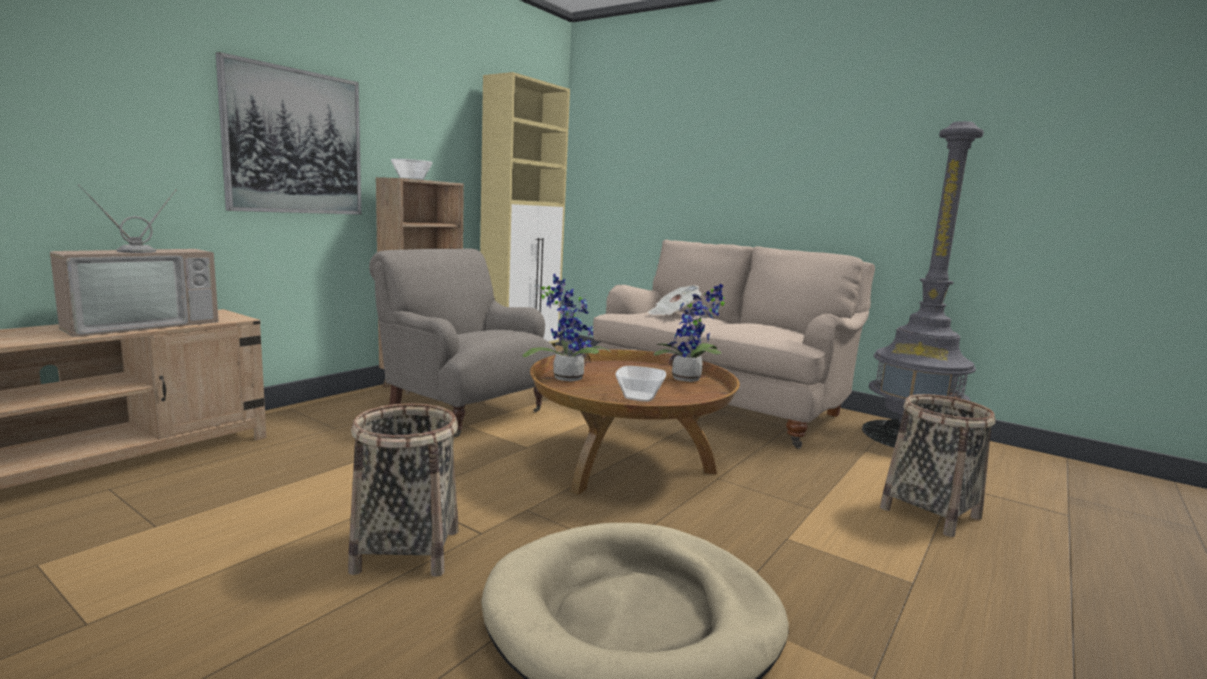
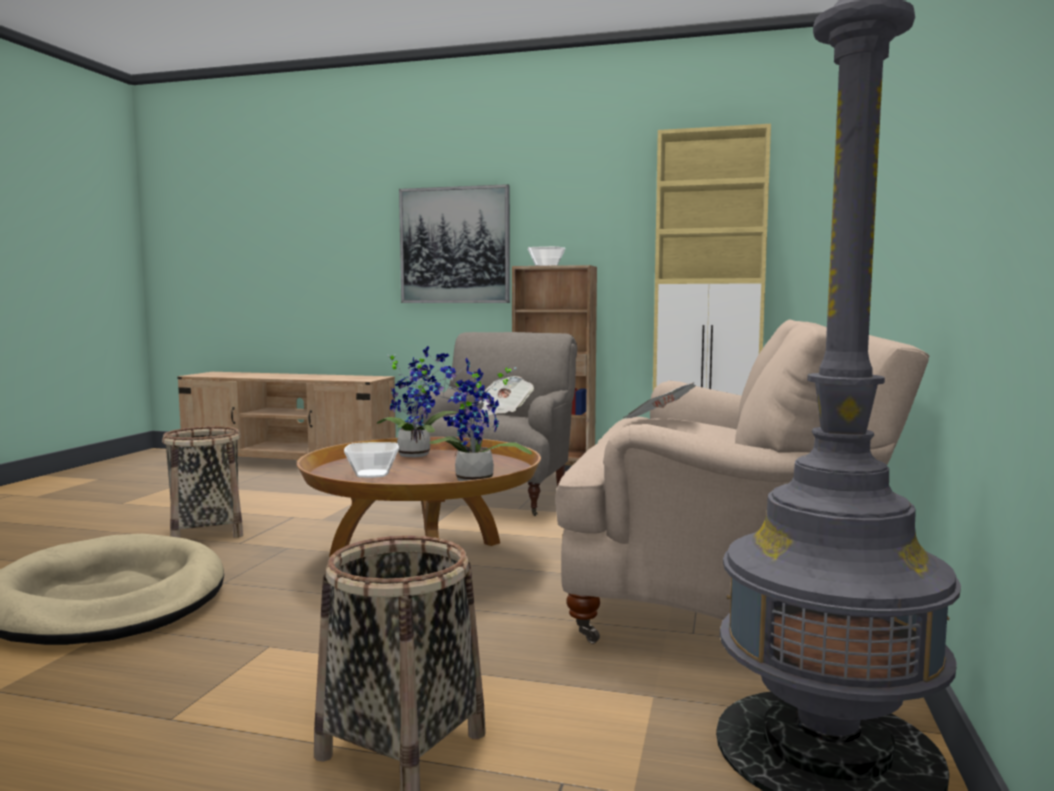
camera: 70 degrees right, 5 degrees down
television [50,184,219,337] -> none
none -> newspaper [479,376,534,415]

